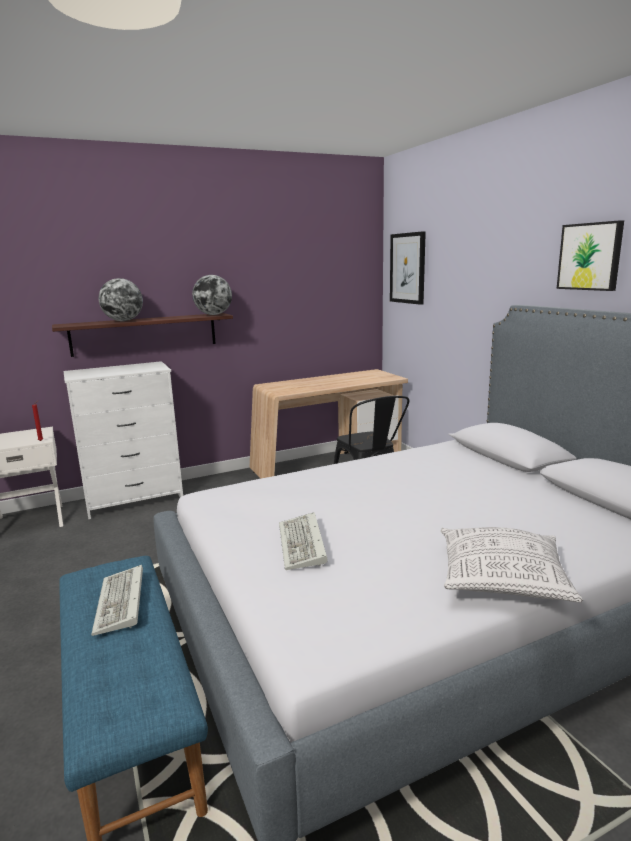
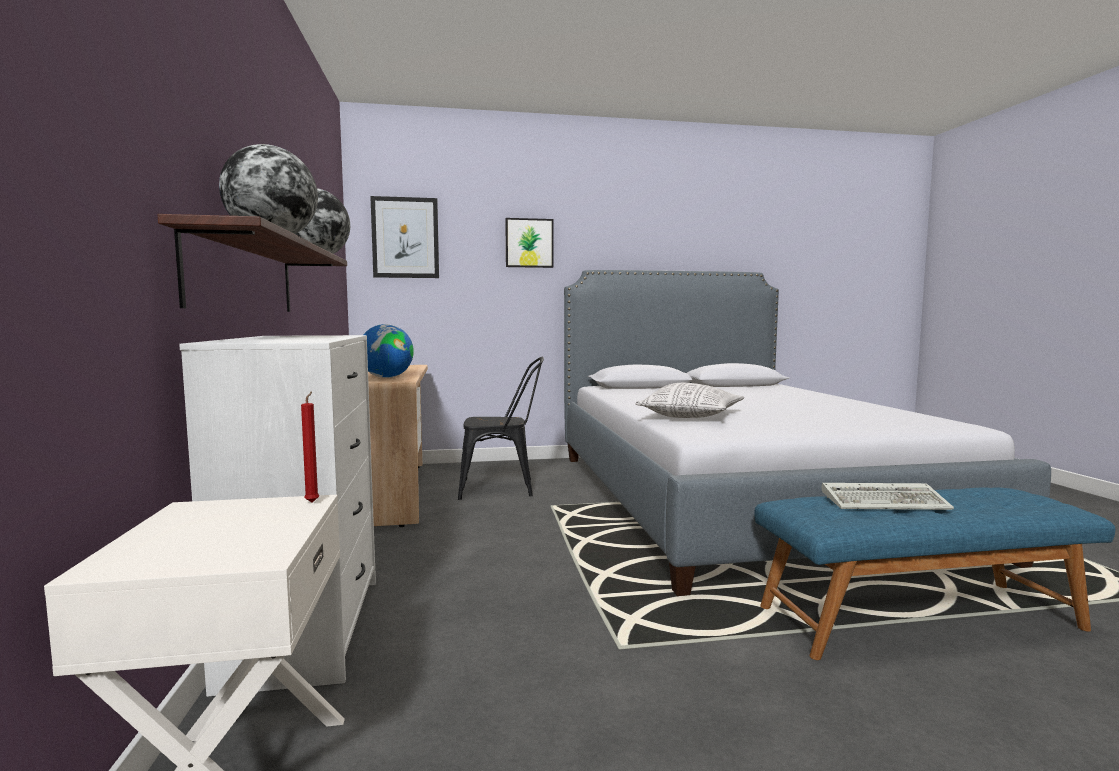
camera: 75 degrees left, 10 degrees down
keyboard [279,512,328,570] -> none
pillow [441,527,583,602] -> pillow moved to [636,383,744,418]
picture [557,220,624,291] -> picture moved to [505,218,554,268]
none -> globe [363,324,414,378]

